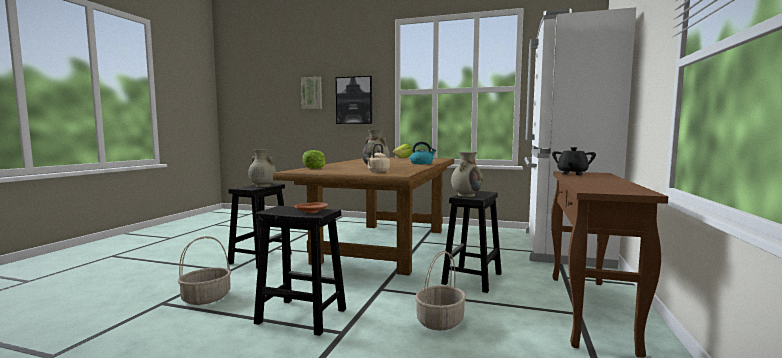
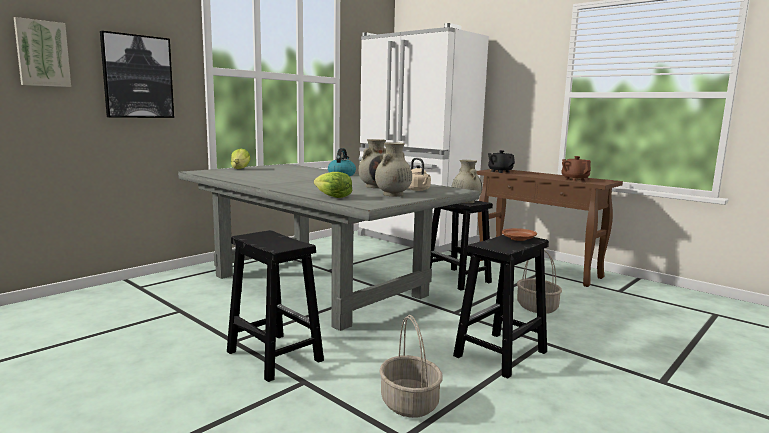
camera: 65 degrees left, 5 degrees up
beige vase [248,149,276,187] -> beige vase moved to [375,142,412,196]
brown dining table [273,157,454,276] -> grey dining table [178,164,479,331]
none -> brown teapot [561,156,591,181]

